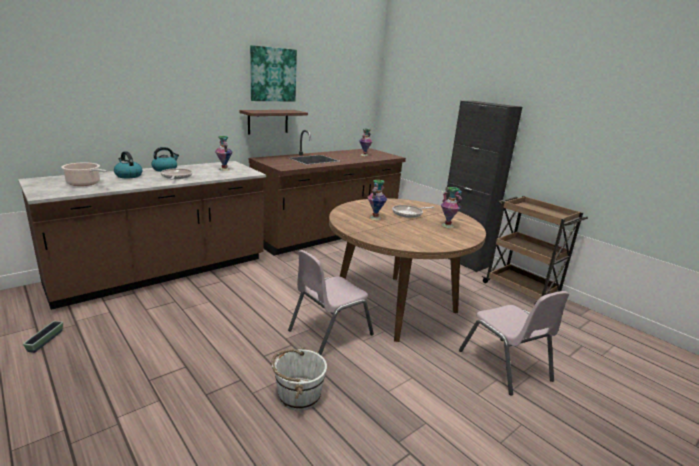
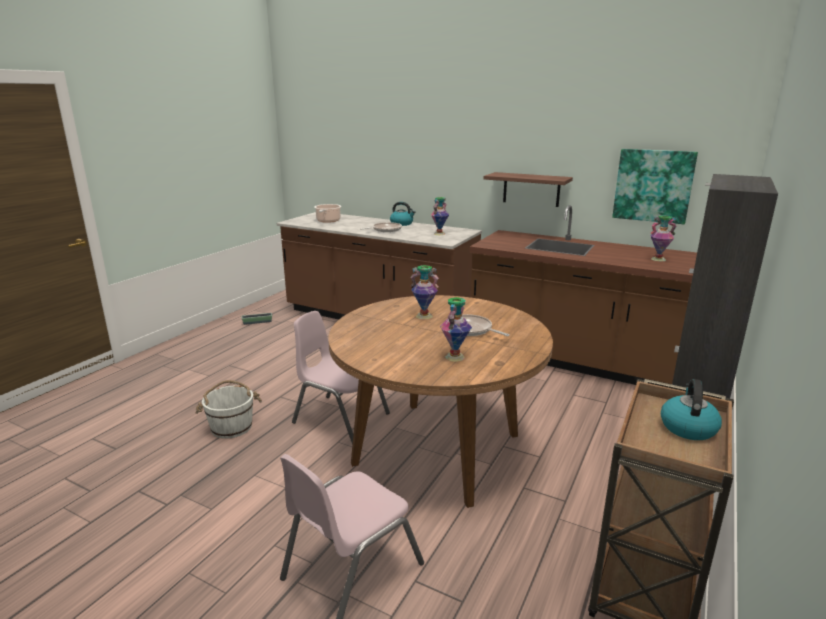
camera: 70 degrees right, 0 degrees up
kettle [114,151,142,178] -> kettle moved to [661,379,722,440]
picture [250,45,297,102] -> picture moved to [612,149,698,224]

